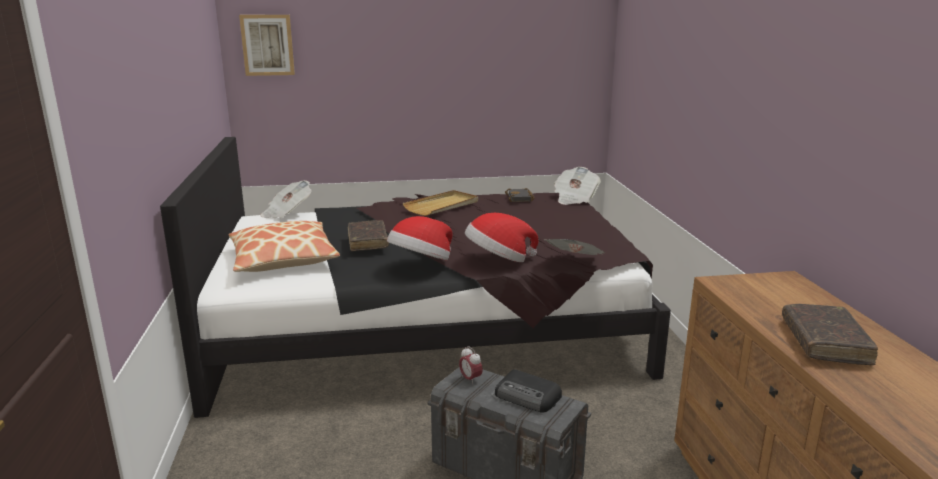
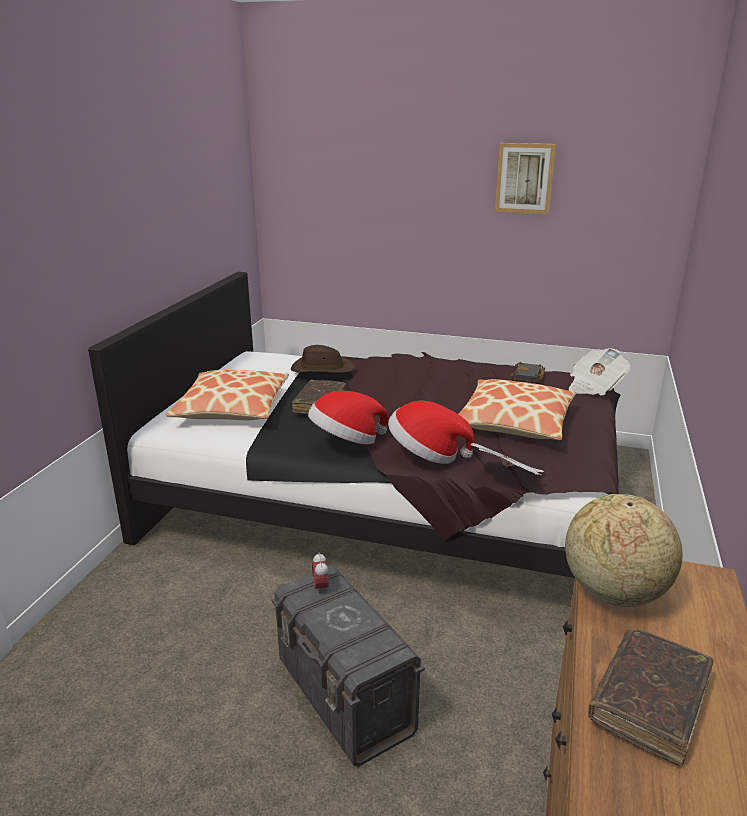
camera: 25 degrees right, 5 degrees up
picture [239,15,295,76] -> picture moved to [495,143,556,214]
newspaper [260,180,311,218] -> none
beige tray [403,190,478,216] -> none
radio [495,369,562,412] -> none
none -> brown hat [291,345,356,373]
none -> pillow [458,379,576,440]
none -> globe [565,494,683,607]

